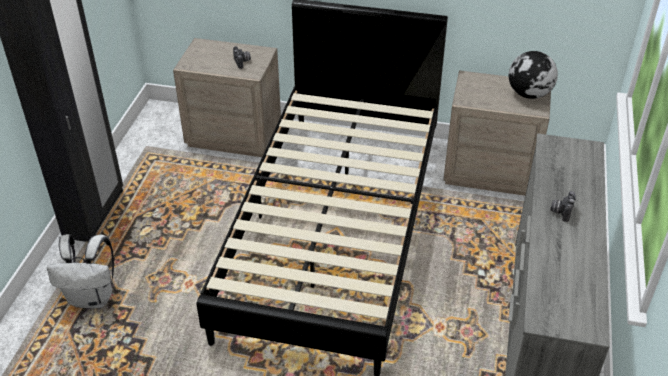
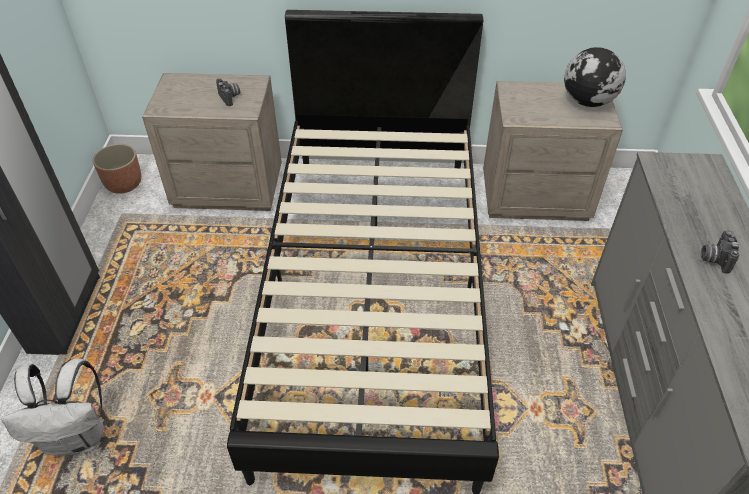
camera: 10 degrees left, 5 degrees up
none -> planter [93,144,141,194]

